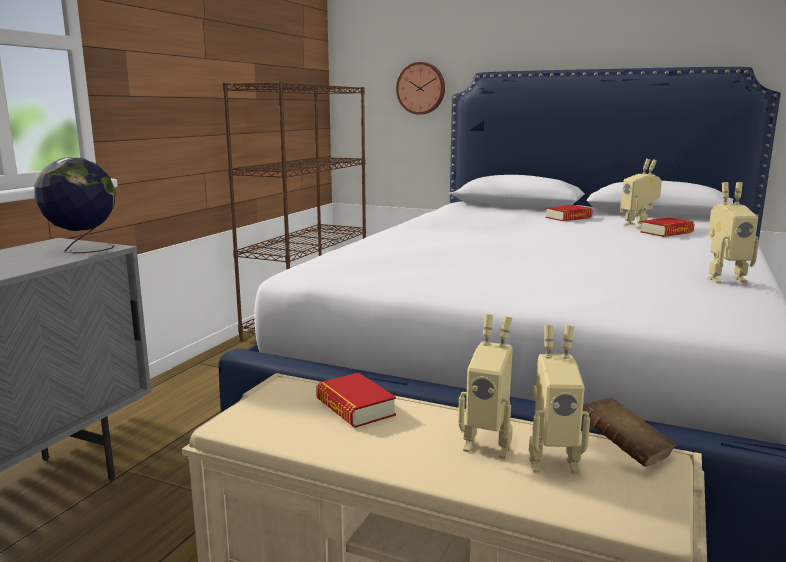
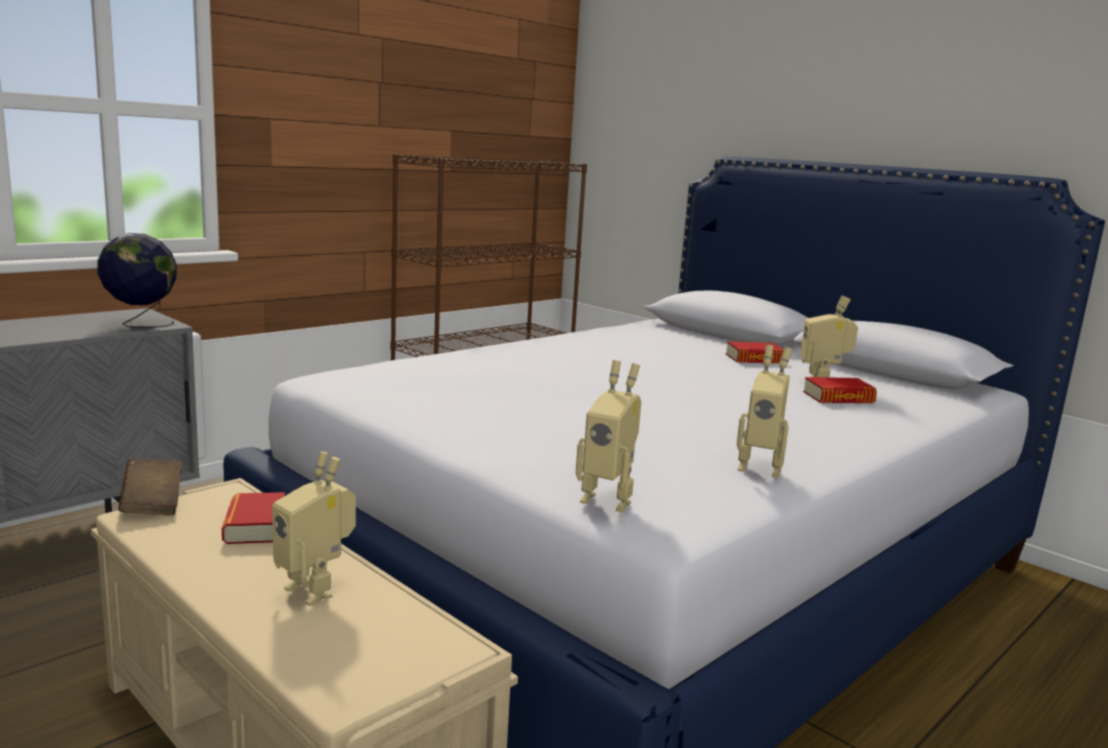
camera: 20 degrees right, 0 degrees up
wall clock [396,62,445,115] -> none
toy robot [529,325,590,474] -> toy robot moved to [576,360,641,512]
brown book [582,397,677,467] -> brown book moved to [118,458,182,515]

